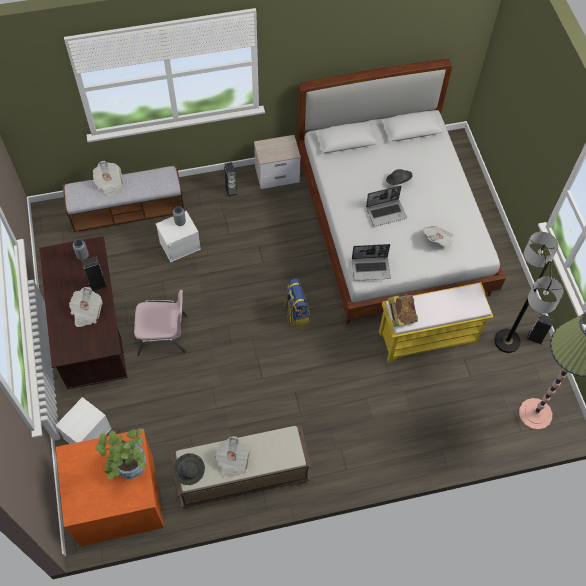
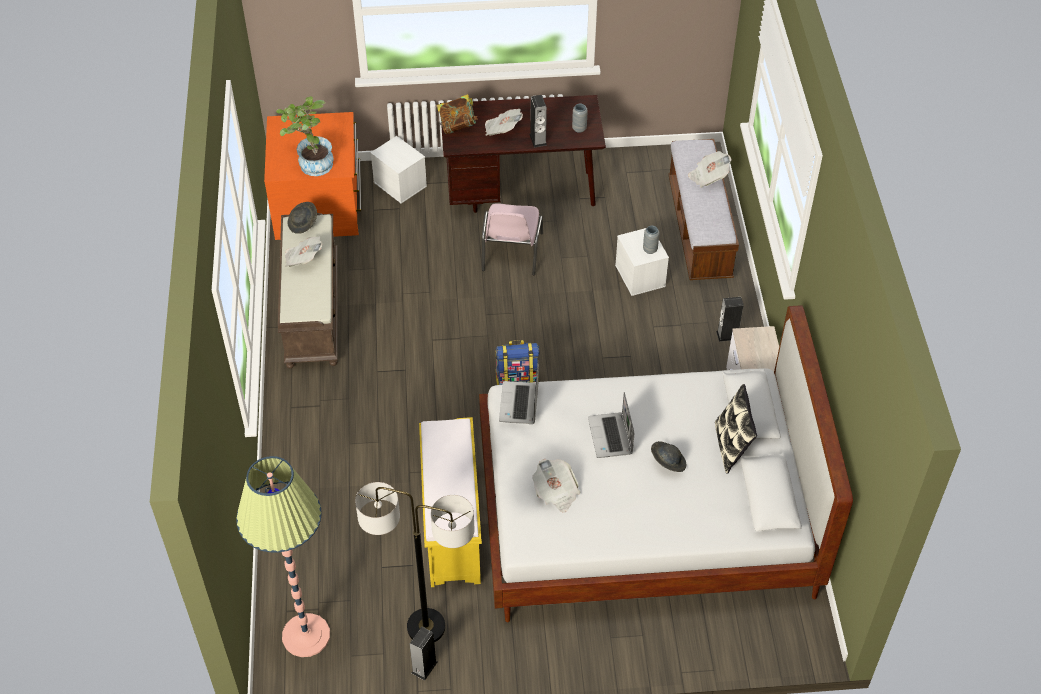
camera: 100 degrees right, 10 degrees down
book [388,293,418,327] -> book moved to [437,94,478,134]
none -> pillow [715,384,757,474]

